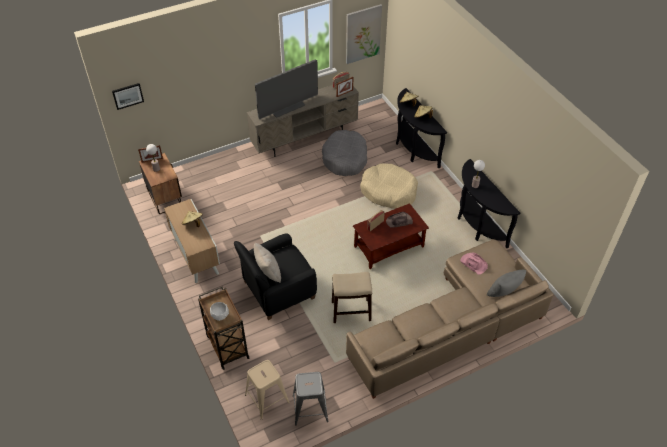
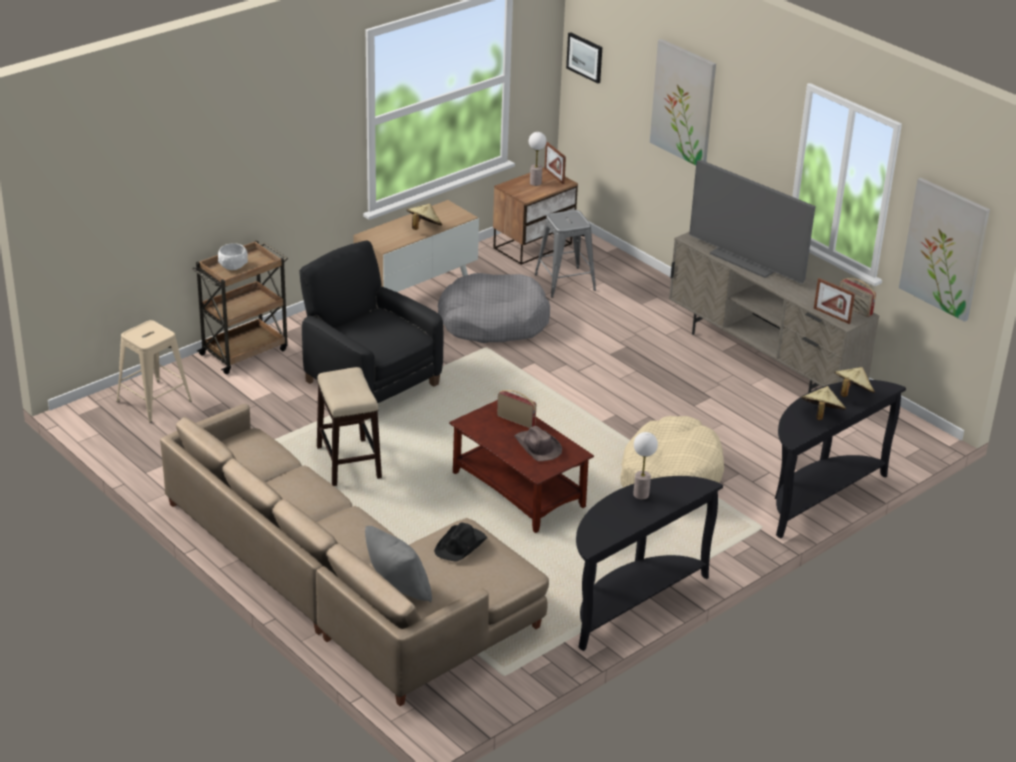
camera: 75 degrees right, 15 degrees down
beige pillow [254,243,281,283] -> none
grey stool [293,372,329,425] -> grey stool moved to [535,210,596,298]
grey dog bed [322,130,367,176] -> grey dog bed moved to [438,273,550,343]
pink hat [460,253,488,275] -> black hat [434,523,487,562]
none -> picture [650,39,716,166]

